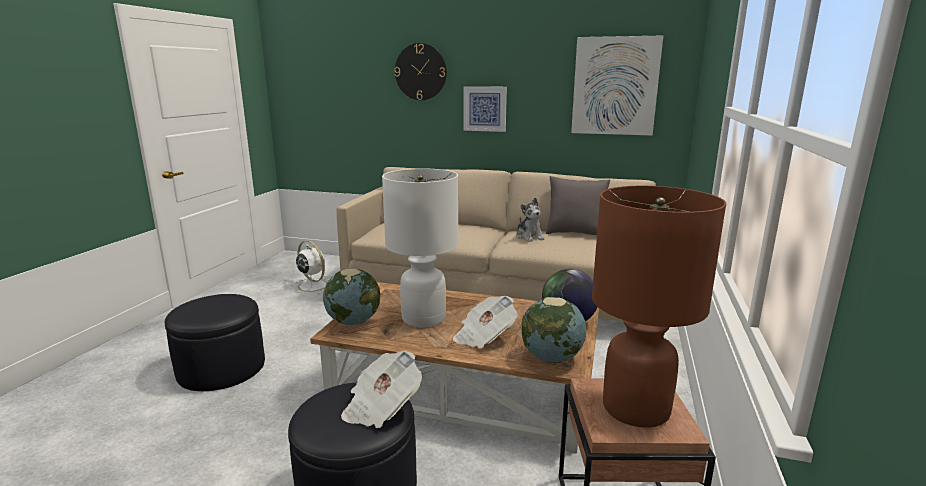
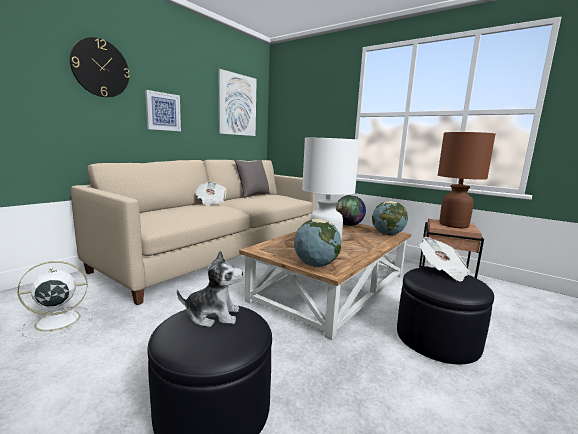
camera: 70 degrees left, 5 degrees down
newspaper [453,296,517,349] -> newspaper moved to [195,182,227,205]
plush toy [516,198,545,242] -> plush toy moved to [177,250,243,327]

